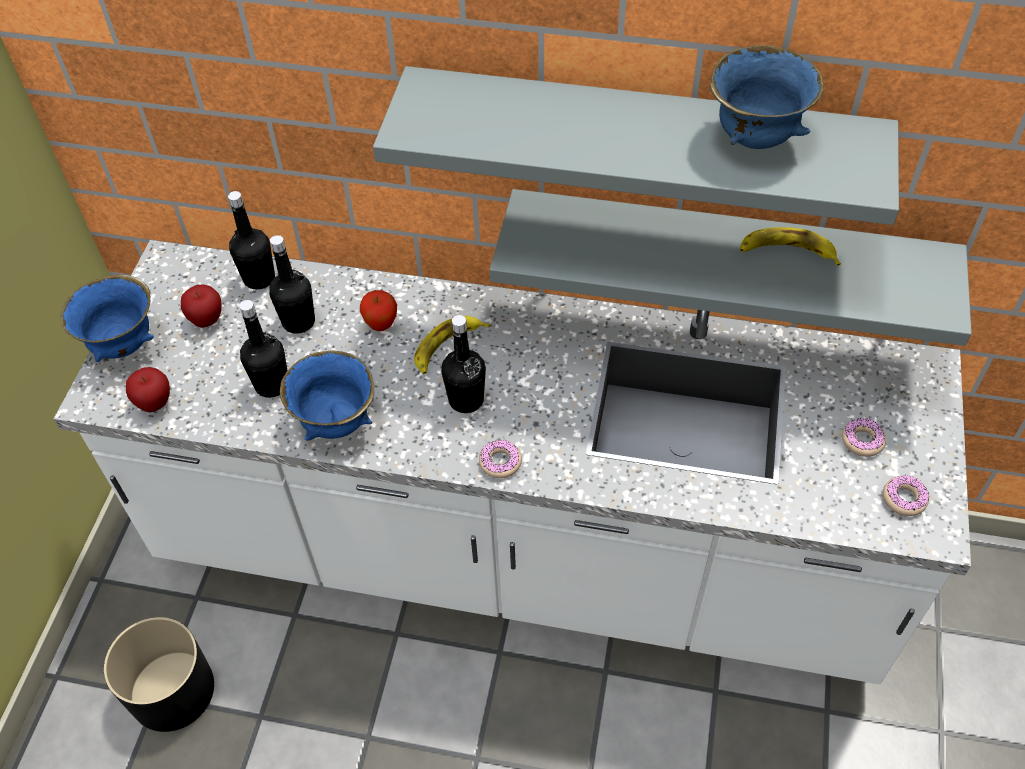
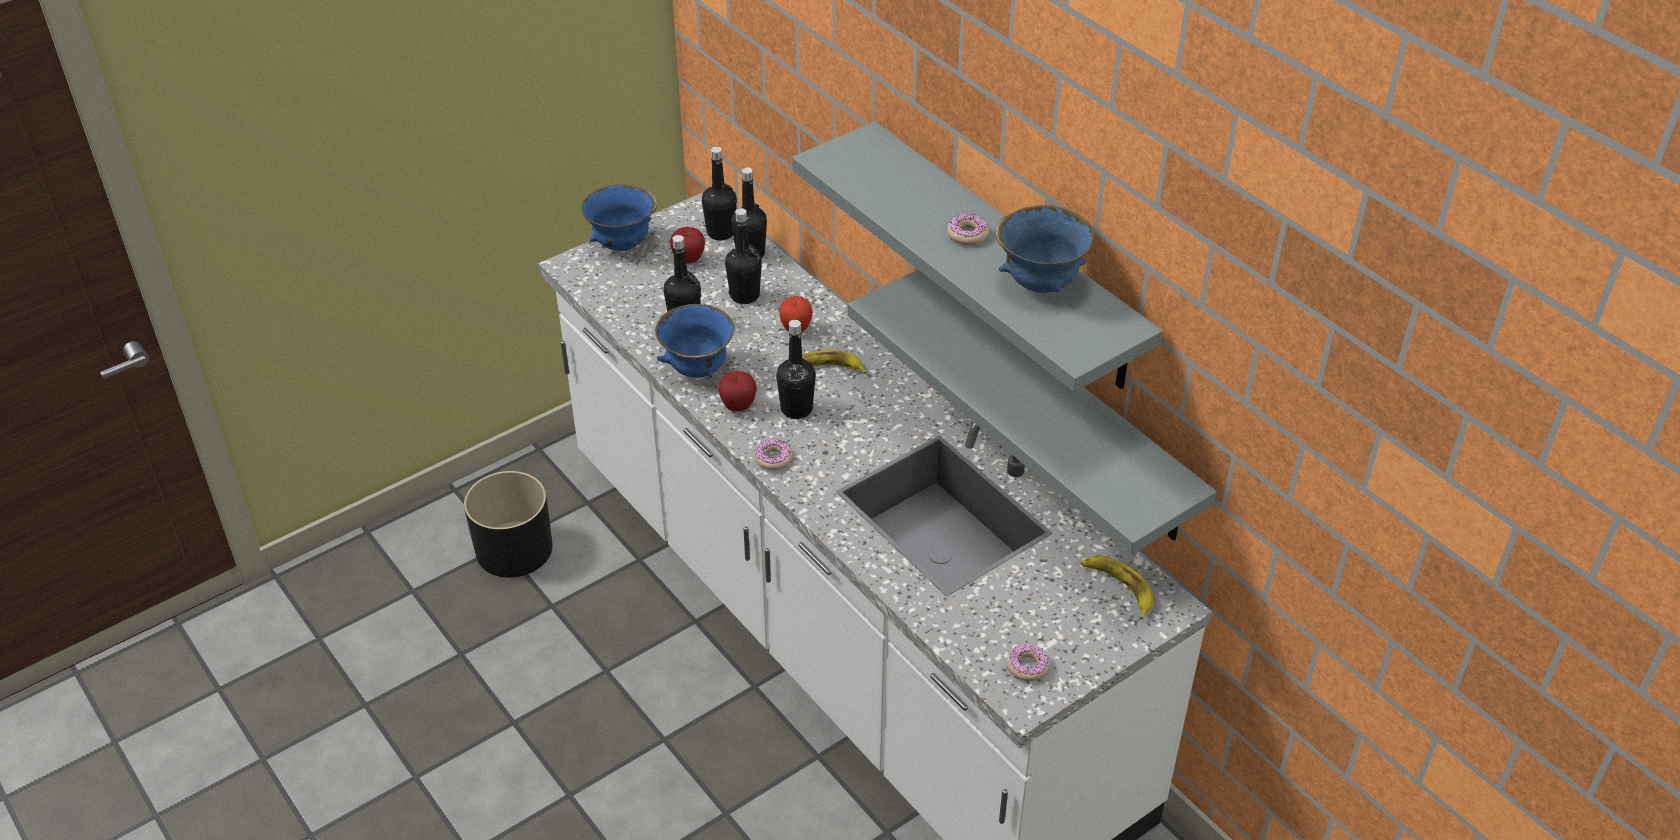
camera: 40 degrees right, 10 degrees down
apple [126,367,170,412] -> apple moved to [718,371,757,411]
banana [740,227,841,266] -> banana moved to [1081,556,1154,620]
donut [842,418,886,457] -> donut moved to [947,213,989,245]
none -> black bottle [702,147,737,241]

